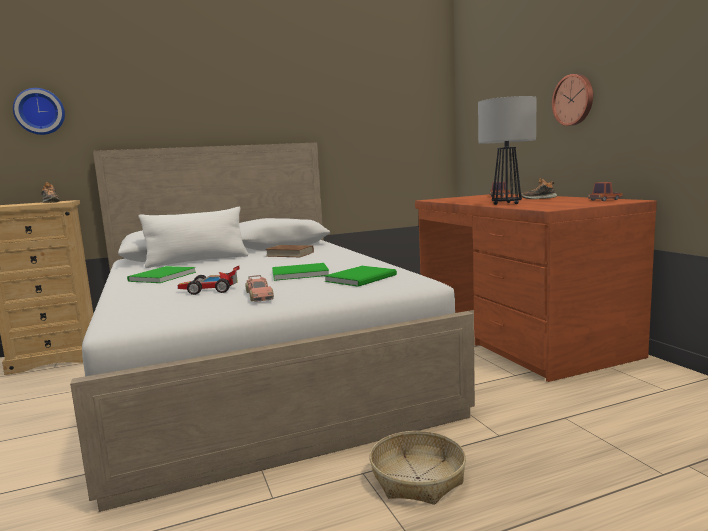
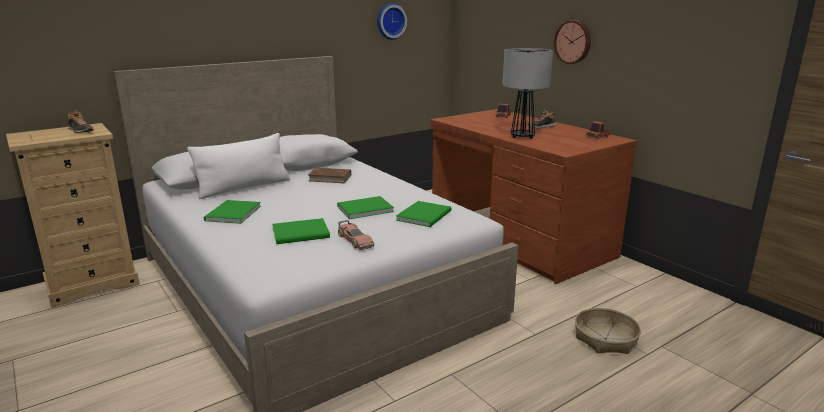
camera: 15 degrees left, 10 degrees up
wall clock [13,88,65,135] -> wall clock moved to [377,3,407,40]
toy car [177,266,240,295] -> green book [272,218,330,244]
basket [370,431,466,505] -> basket moved to [575,308,641,354]

